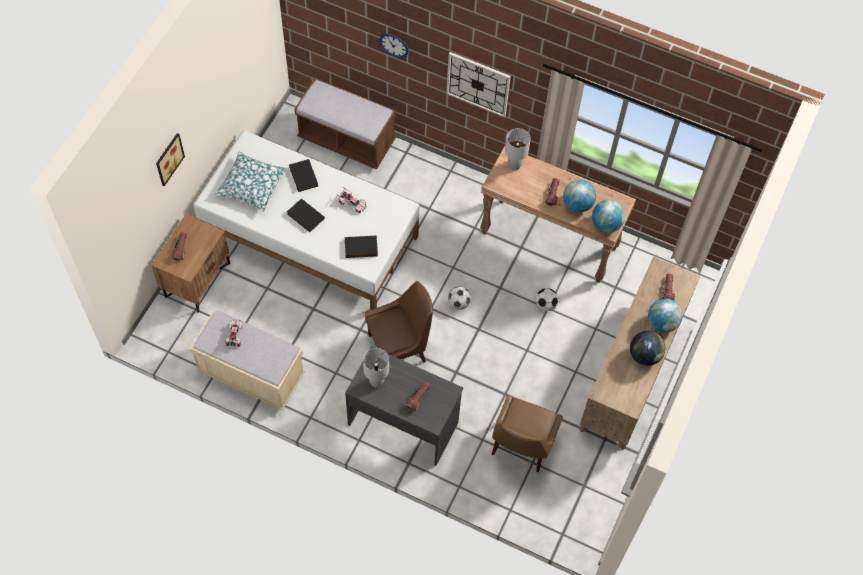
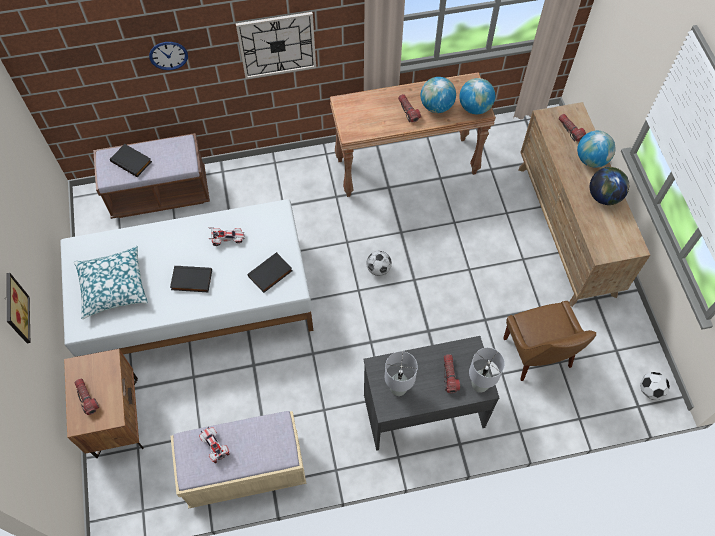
camera: 35 degrees left, 0 degrees up
black book [289,159,318,192] -> black book moved to [110,144,152,177]
brown chair [365,281,433,363] -> none
grey table lamp [505,128,531,170] -> grey table lamp moved to [469,348,505,393]
football [536,288,559,311] -> football moved to [640,372,670,400]

